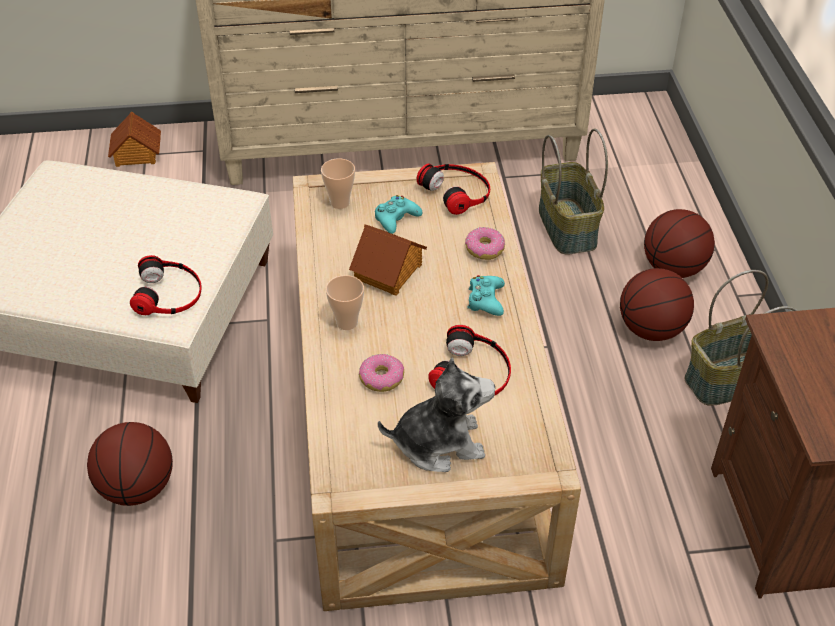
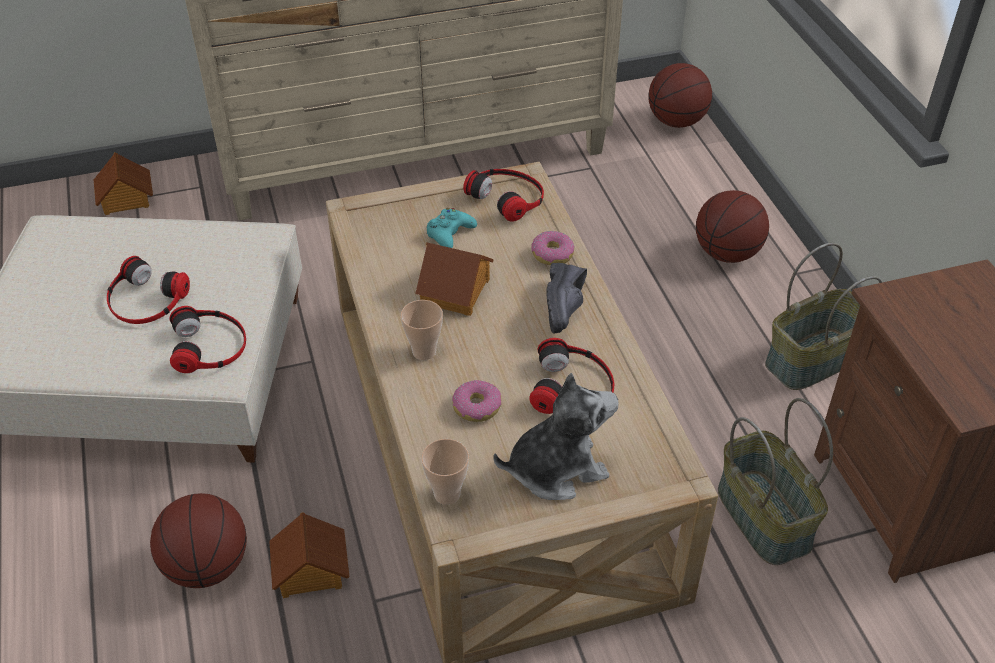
camera: 10 degrees left, 0 degrees up
cup [321,158,355,209] -> cup moved to [421,439,469,505]
turquoise game controller [467,275,505,316] -> black shoe [546,263,587,333]
basket [539,129,608,255] -> basket moved to [718,398,833,565]
basketball [620,268,694,341] -> basketball moved to [648,63,712,128]
none -> headphones [107,256,190,324]
none -> toy house [269,512,350,598]

